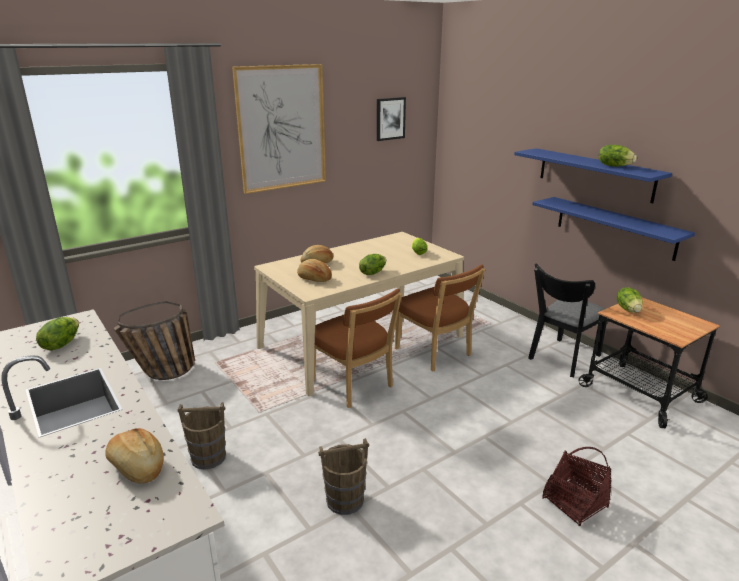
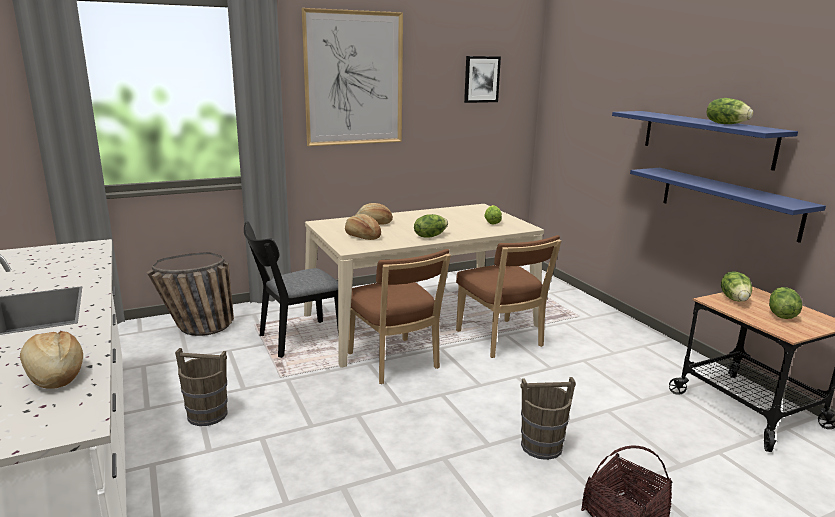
camera: 10 degrees right, 5 degrees down
lettuce [36,317,79,350] -> lettuce moved to [769,287,802,319]
brown bucket [318,438,369,515] -> brown bucket moved to [520,377,576,460]
black chair [528,263,607,377] -> black chair moved to [244,221,338,358]

